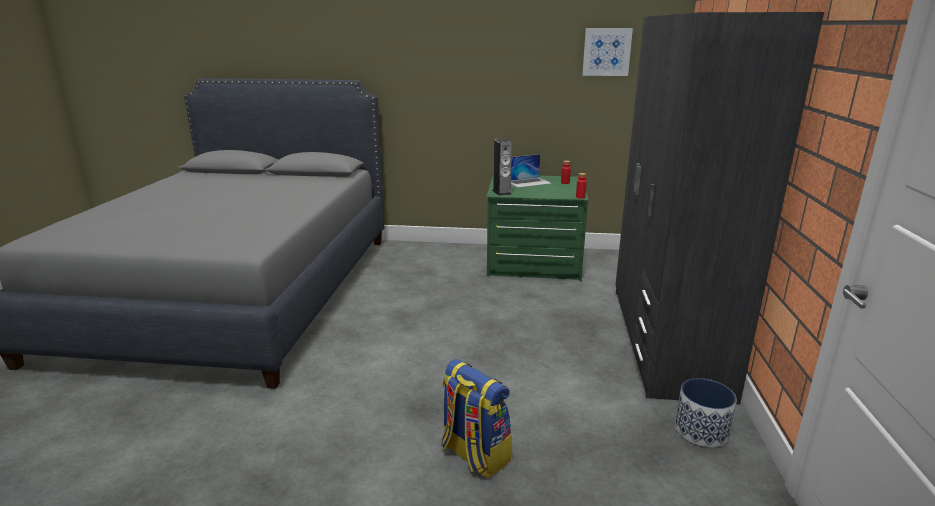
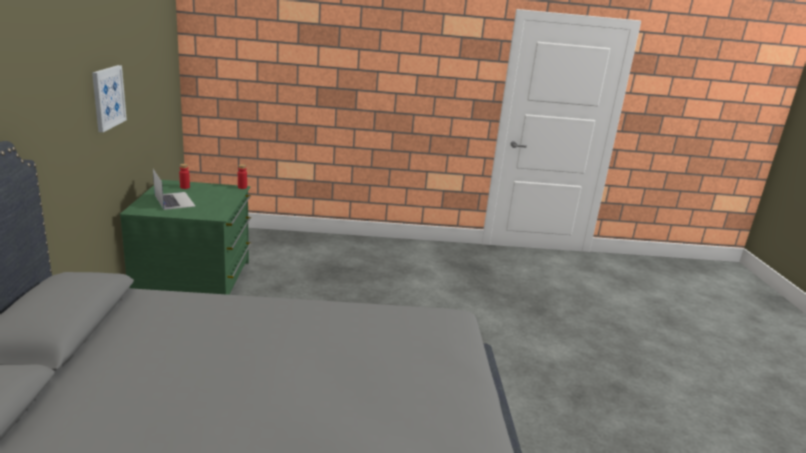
camera: 100 degrees left, 0 degrees up
backpack [441,359,512,478] -> none
speaker [492,138,512,196] -> none
picture [582,28,633,76] -> picture moved to [92,65,127,132]
grey wardrobe [615,12,824,404] -> none
planter [675,378,737,447] -> none

